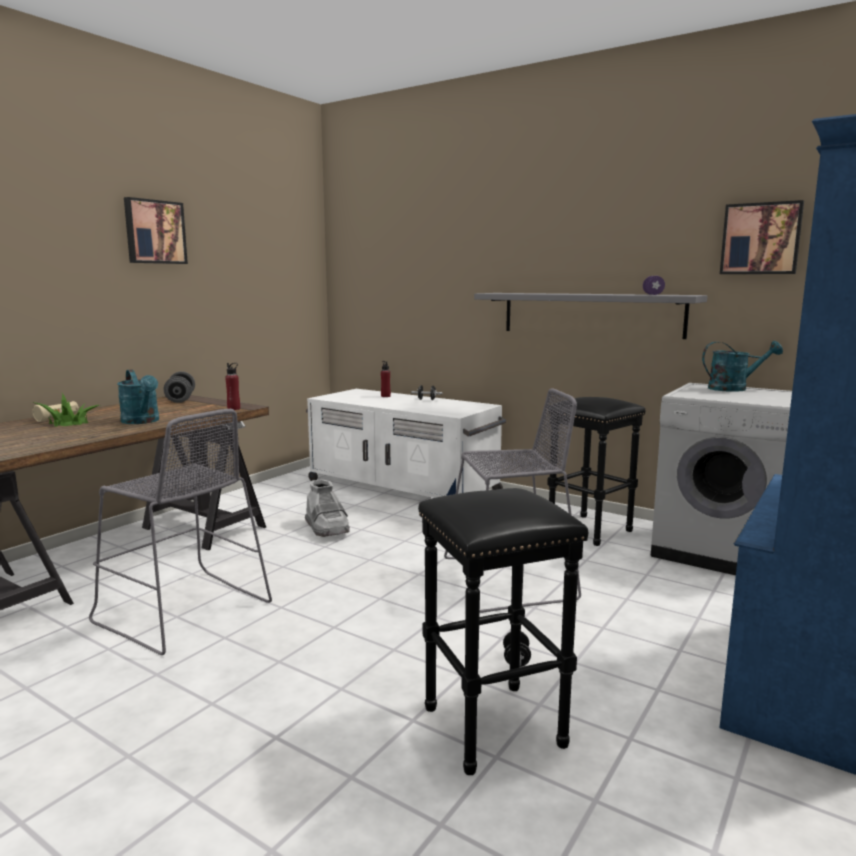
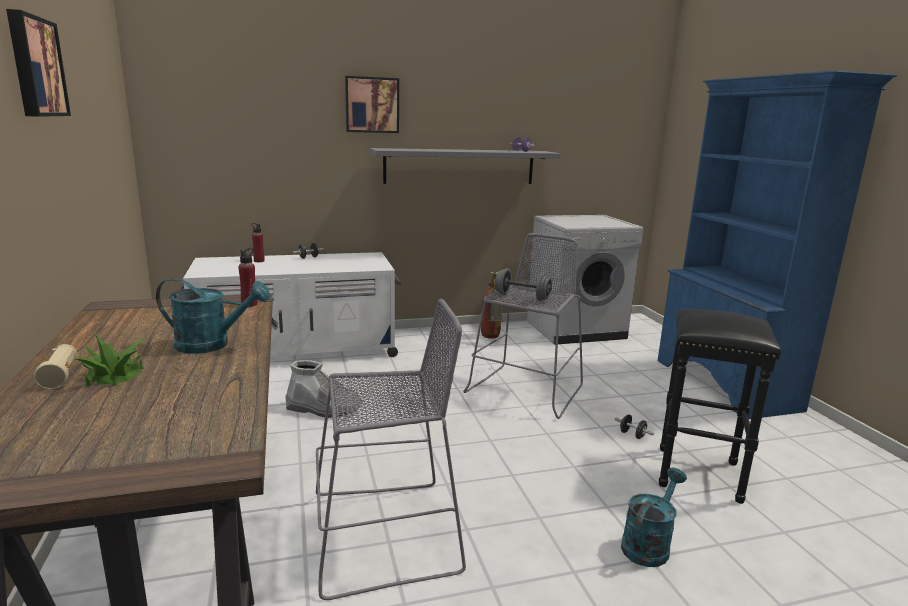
camera: 50 degrees left, 5 degrees up
grey dumbbell [164,371,195,403] -> grey dumbbell moved to [495,268,552,301]
black stool [547,397,645,546] -> fire extinguisher [481,271,503,339]
turquoise watering can [702,341,783,392] -> turquoise watering can moved to [621,467,687,567]
picture [720,200,804,274] -> picture moved to [345,76,399,133]

